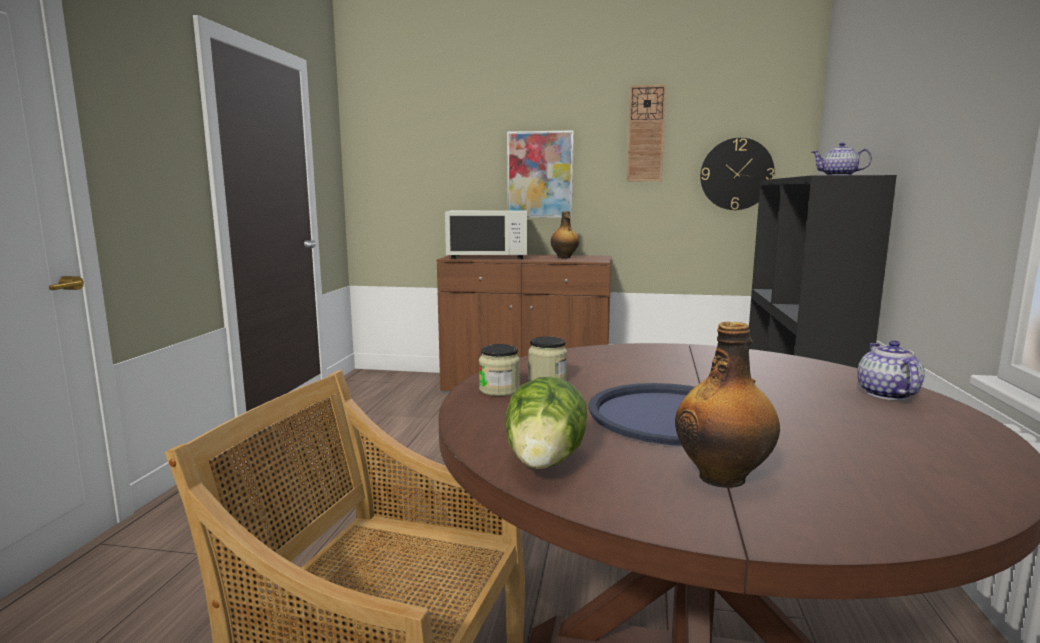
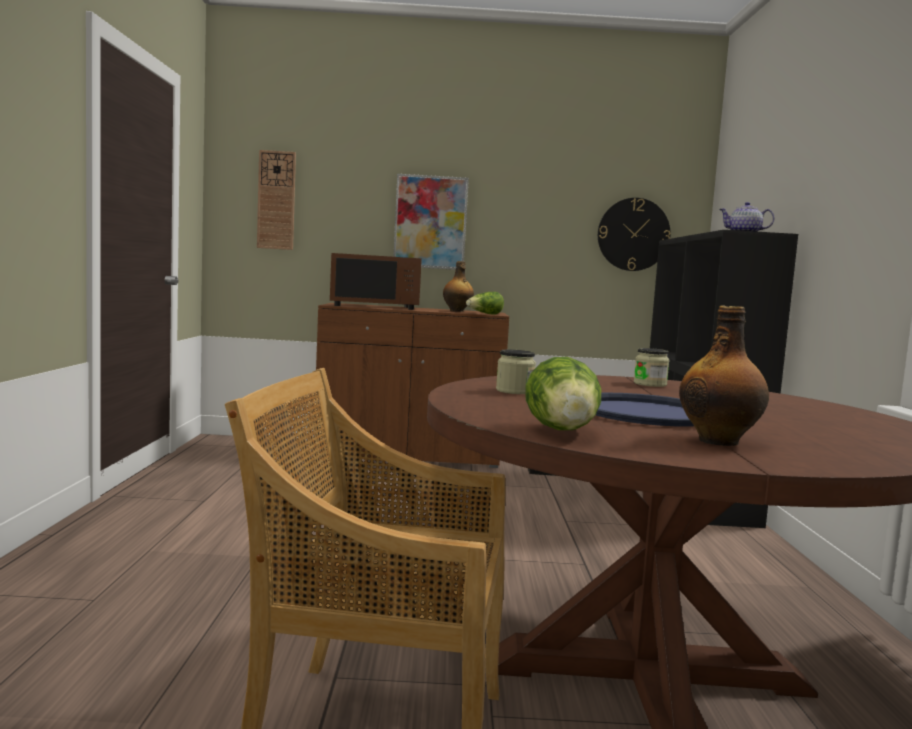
camera: 10 degrees left, 5 degrees down
white microwave [445,210,527,259] -> brown microwave [330,253,422,310]
jar [479,344,520,396] -> jar moved to [634,348,669,387]
wall clock [627,85,666,181] -> wall clock moved to [257,150,296,250]
teapot [857,340,925,400] -> none
none -> lettuce [466,292,504,314]

